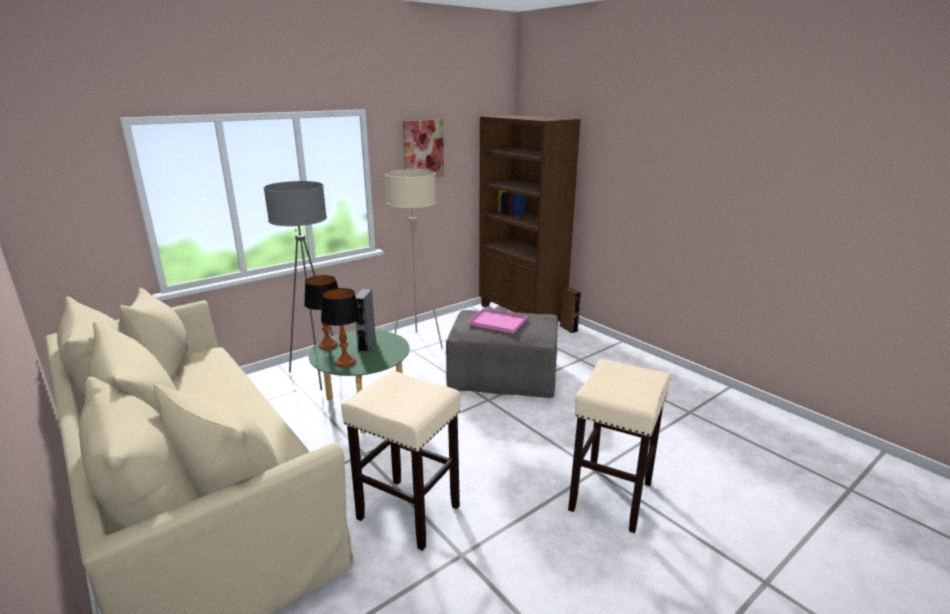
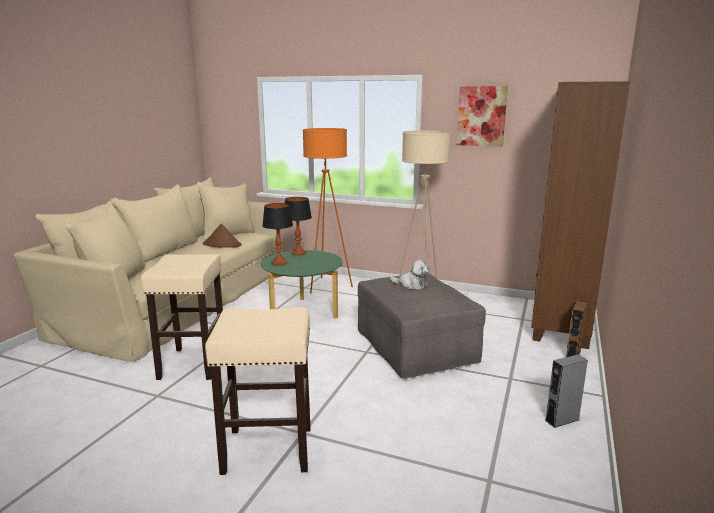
camera: 60 degrees right, 5 degrees down
grey floor lamp [264,181,334,390] -> orange floor lamp [303,128,353,293]
grey speaker [355,289,376,352] -> grey speaker moved to [545,354,588,428]
pink tray [468,308,528,334] -> plush toy [390,260,429,289]
none -> brown hat [203,223,242,248]

